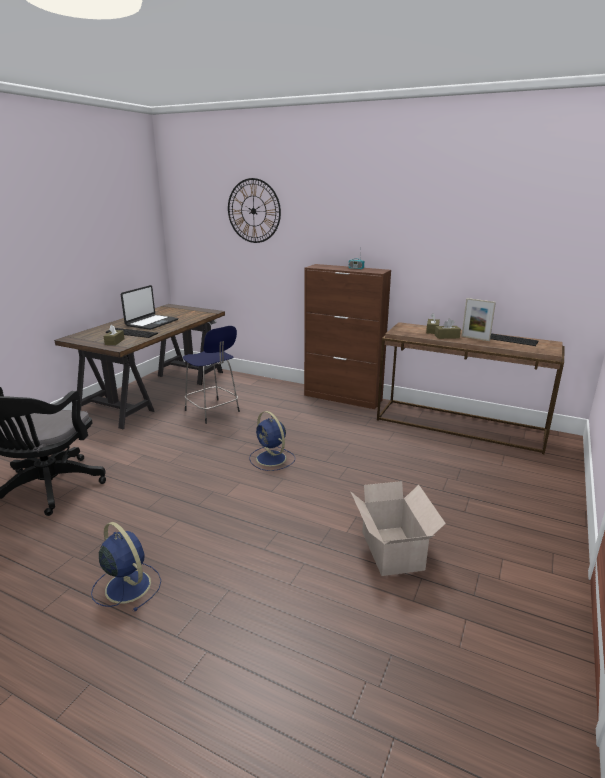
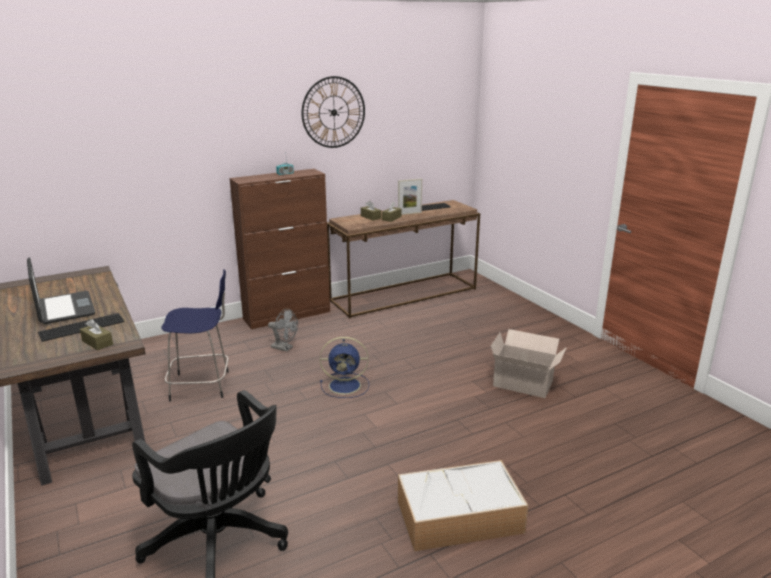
camera: 55 degrees left, 0 degrees up
blue fan [91,522,161,611] -> storage box [398,460,528,552]
wall clock [228,178,281,243] -> wall clock moved to [302,76,365,148]
none -> grey fan [268,309,298,352]

